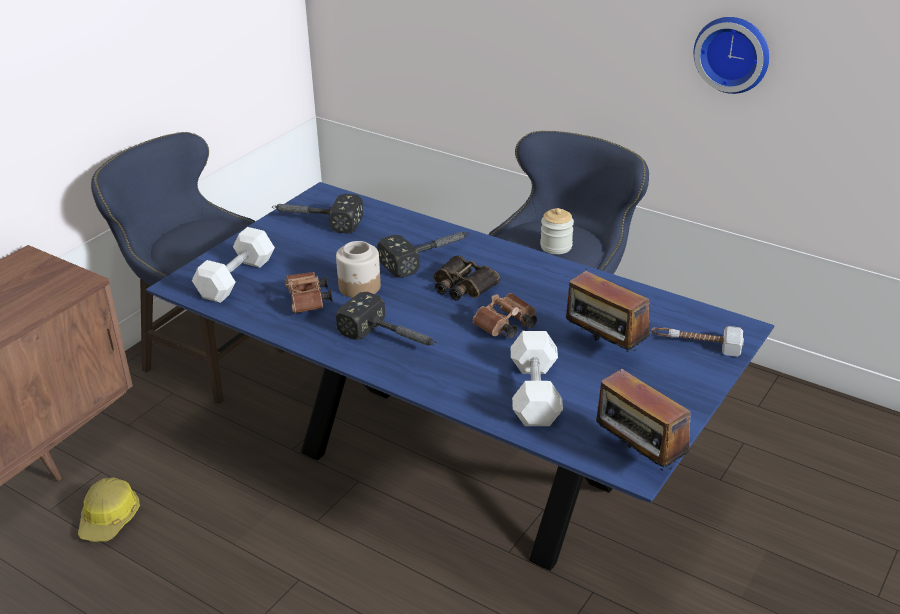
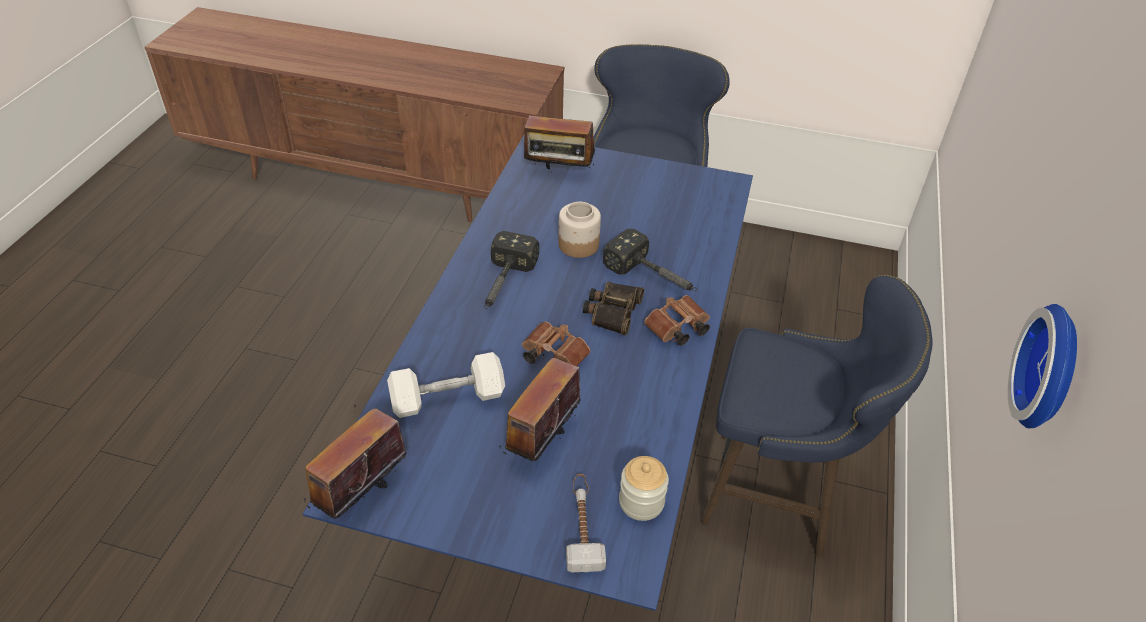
camera: 70 degrees right, 10 degrees up
hard hat [78,477,140,541] -> none
white dumbbell [192,227,275,303] -> radio [523,112,595,169]
hammer [272,194,363,234] -> none
brown binoculars [285,272,332,314] -> brown binoculars moved to [645,295,710,346]
jar [540,208,574,254] -> jar moved to [619,456,669,521]

